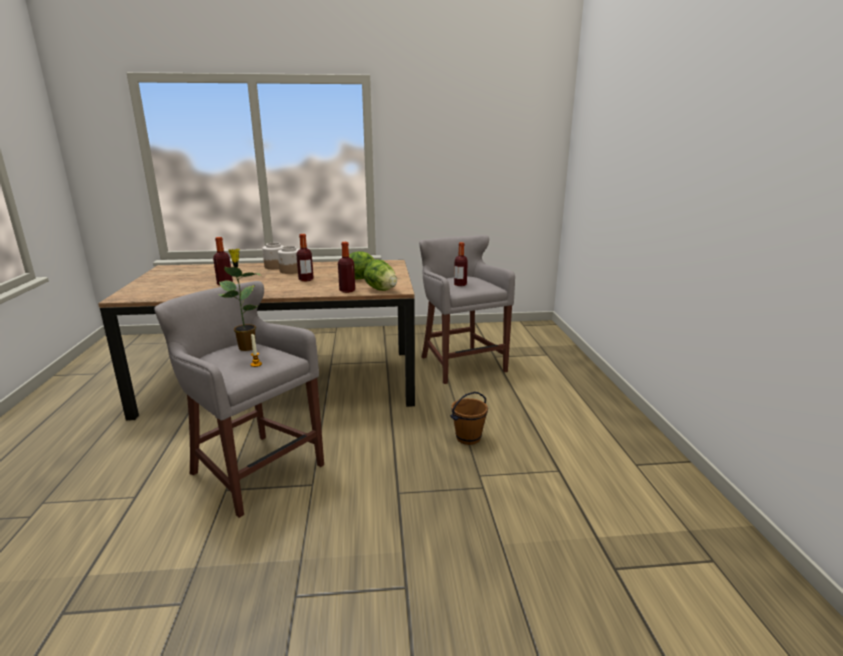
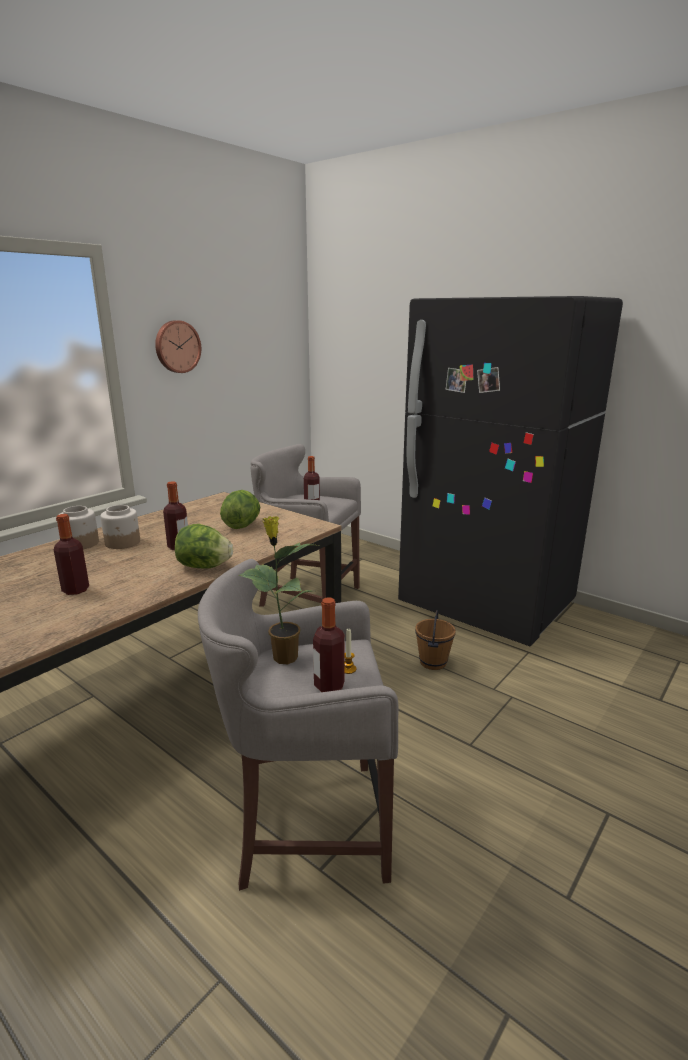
camera: 45 degrees left, 0 degrees up
bottle [338,242,355,293] -> bottle moved to [313,597,344,692]
lettuce [364,259,397,291] -> lettuce moved to [175,524,233,568]
none -> wall clock [155,320,201,373]
none -> black fridge [398,296,623,646]

